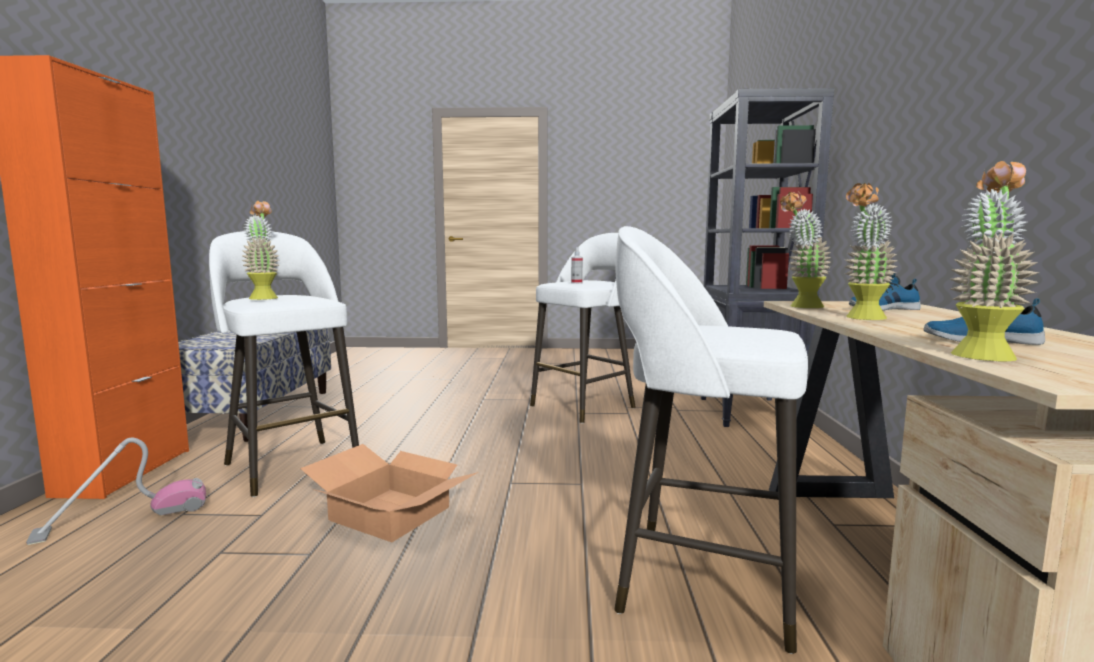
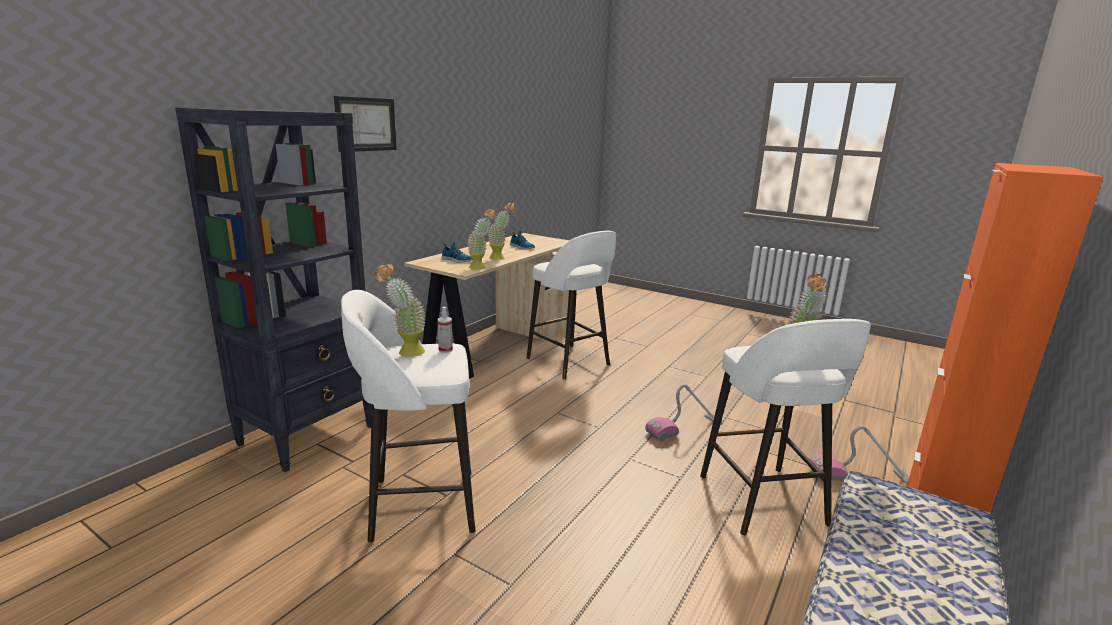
camera: 150 degrees left, 10 degrees up
cardboard box [300,444,478,542] -> vacuum cleaner [645,384,722,441]
potted plant [949,161,1040,362] -> potted plant moved to [374,264,426,357]
none -> picture [334,96,397,152]

